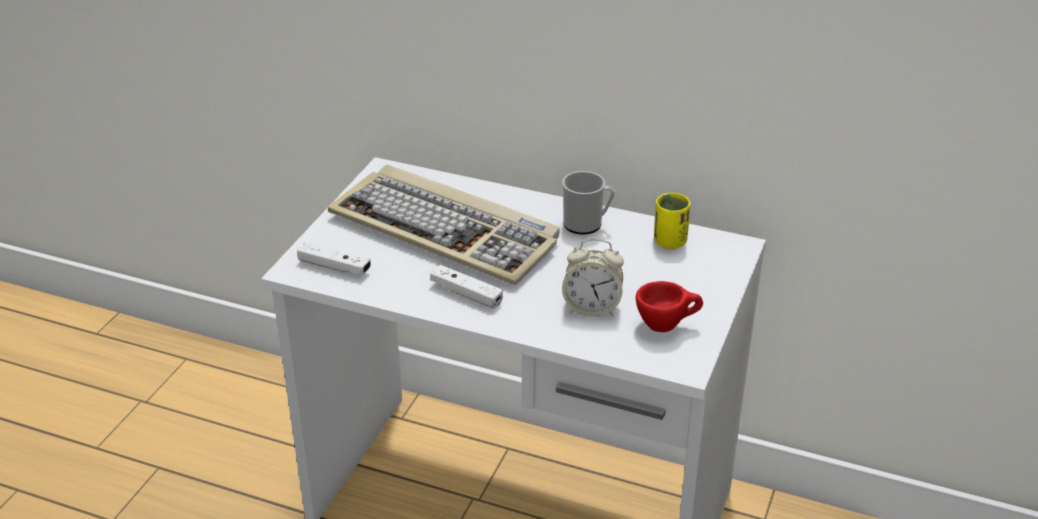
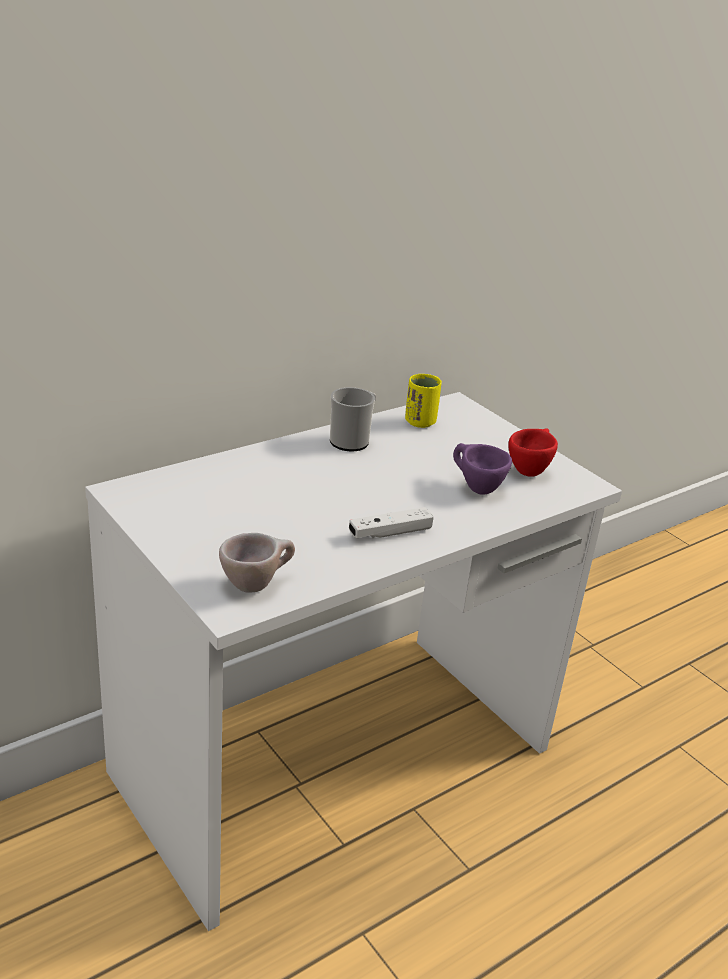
camera: 60 degrees left, 5 degrees down
white game controller [297,242,371,275] -> beige cup [219,533,295,593]
keyboard [328,165,560,285] -> none
alarm clock [562,239,624,317] -> purple cup [453,443,512,495]

